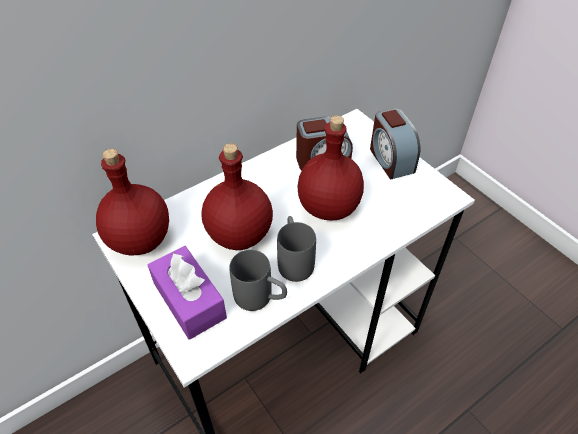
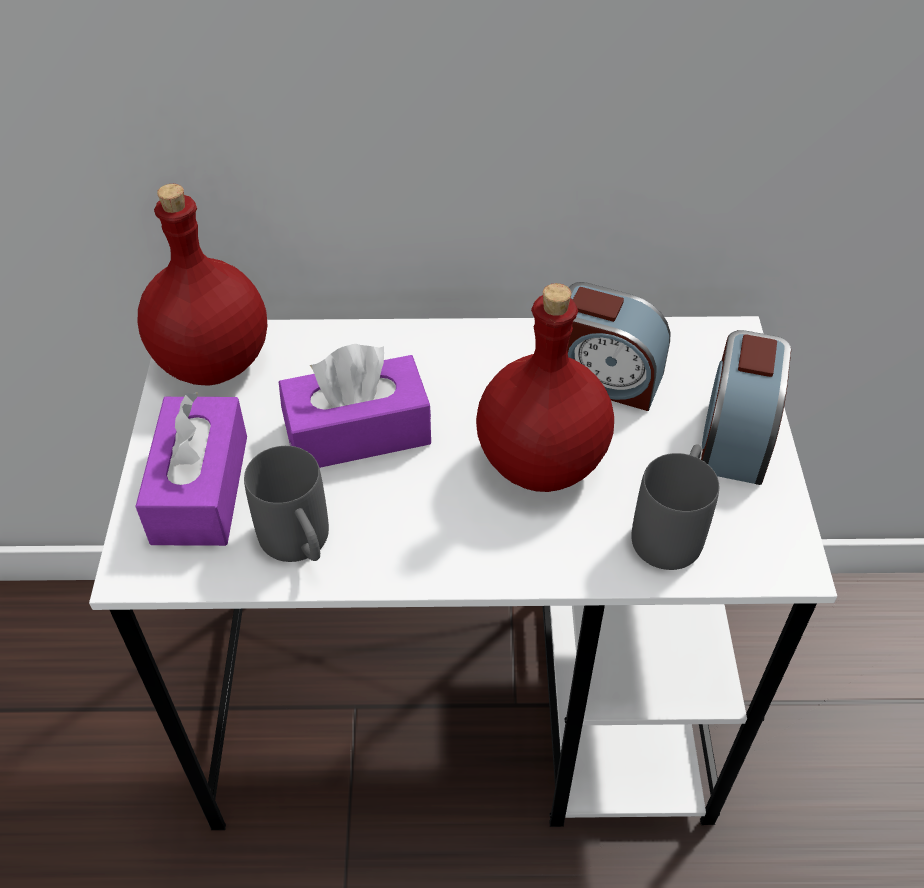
camera: 35 degrees right, 0 degrees up
red bottle [201,143,273,250] -> purple tissue box [279,344,431,468]
grey mug [277,216,316,282] -> grey mug moved to [632,444,719,570]

